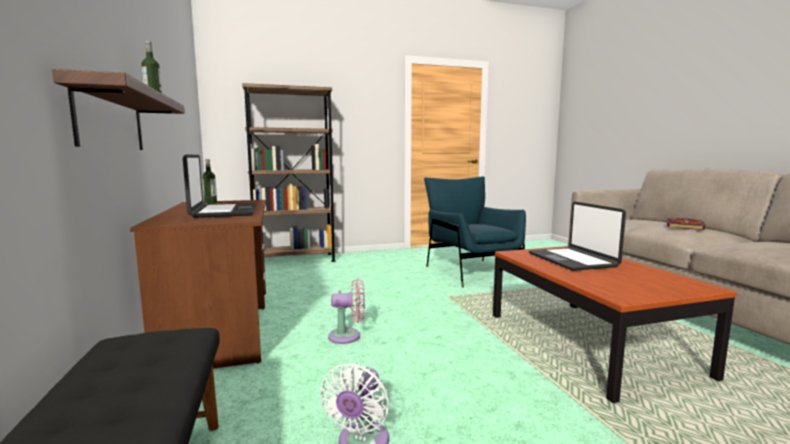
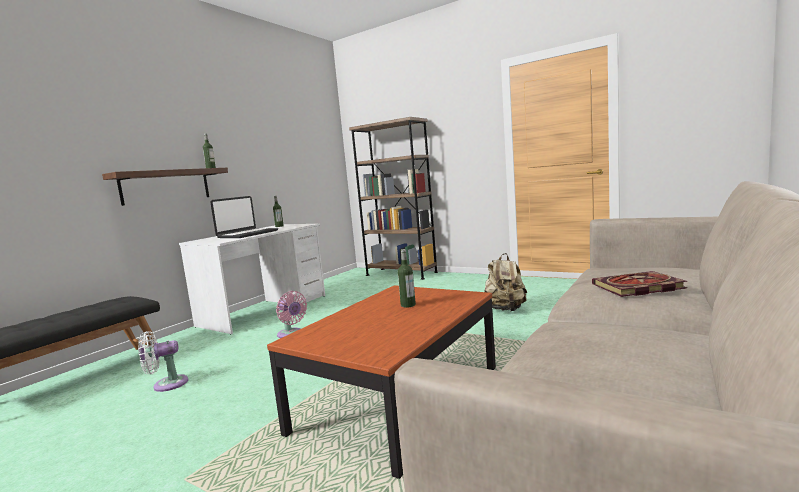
camera: 50 degrees right, 0 degrees up
brown desk [130,200,266,369] -> white desk [179,224,325,335]
blue armchair [424,176,526,287] -> beige backpack [484,253,527,311]
laptop [529,202,626,271] -> bottle [398,249,416,308]

